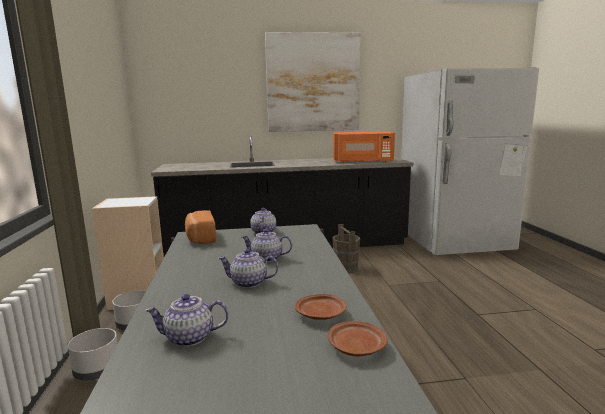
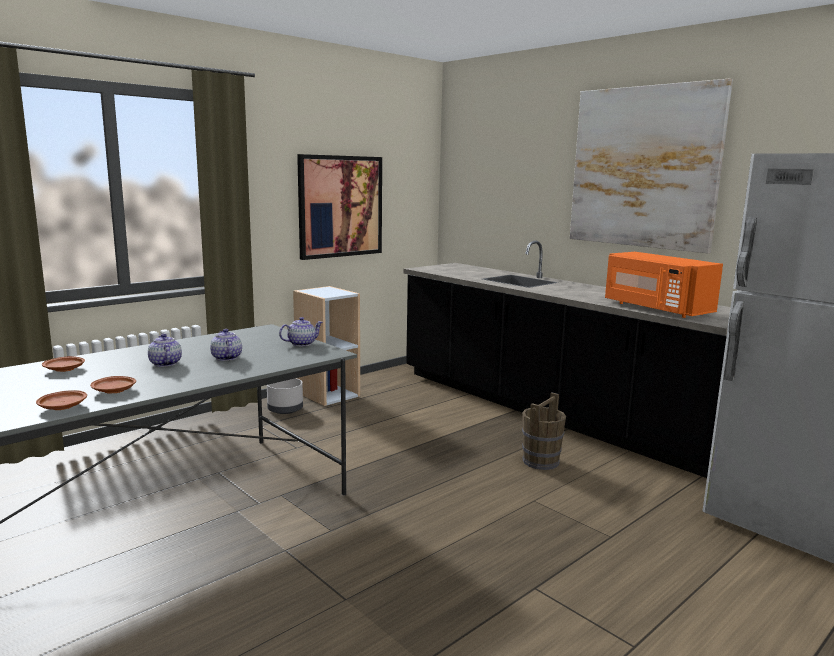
camera: 55 degrees right, 0 degrees up
grey planter [68,328,118,381] -> none
teapot [145,294,229,347] -> brown plate [42,356,85,372]
bread [185,210,216,244] -> none
none -> picture [297,154,382,260]

